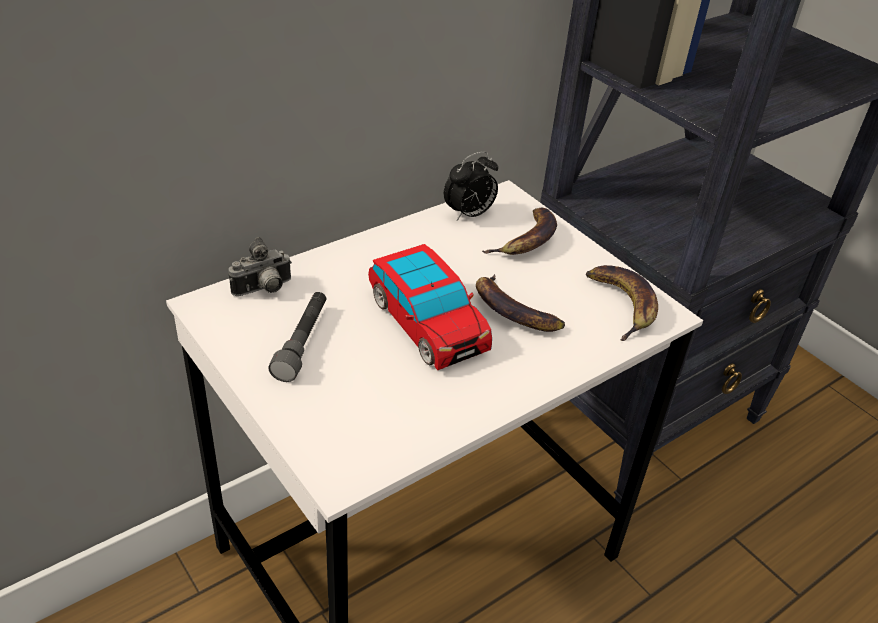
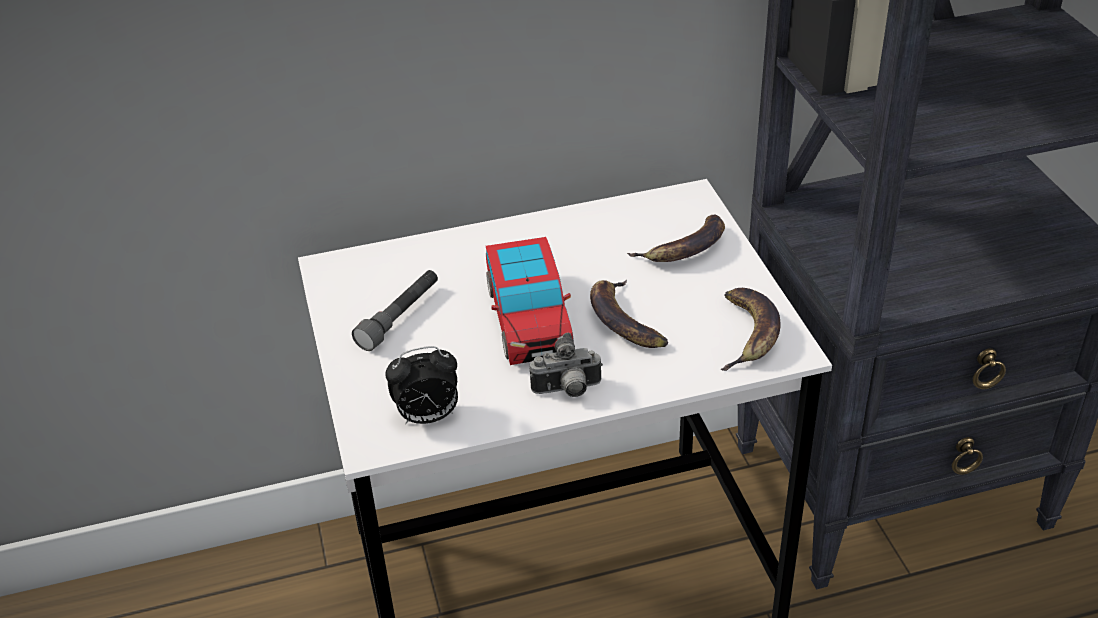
camera: 25 degrees right, 0 degrees up
camera [228,237,292,296] -> camera moved to [530,333,602,397]
alarm clock [444,151,498,220] -> alarm clock moved to [385,346,458,424]

